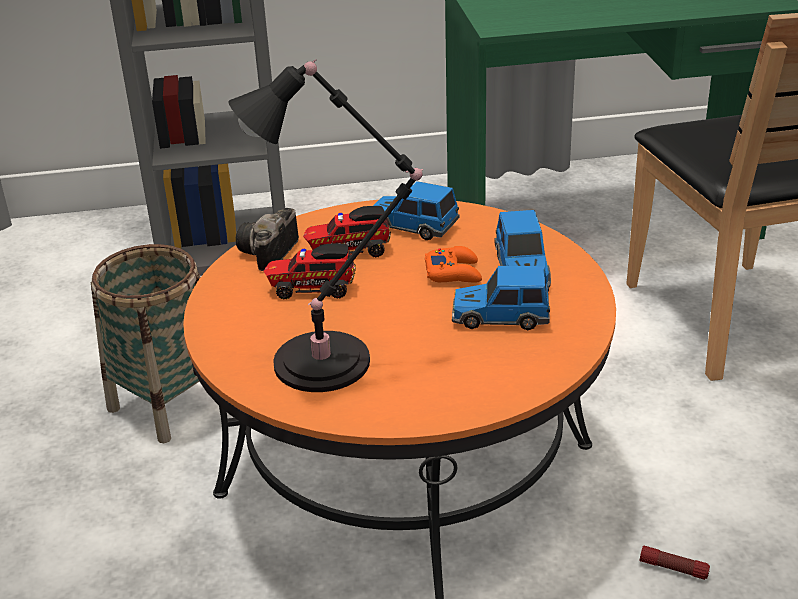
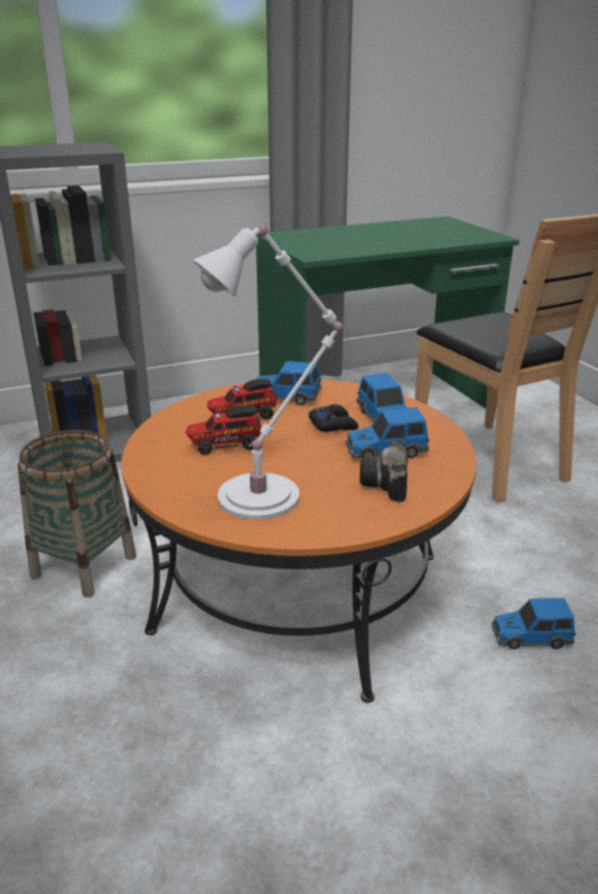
camera: 15 degrees left, 5 degrees down
black table lamp [228,59,423,392] -> white table lamp [193,223,343,520]
camera [236,208,299,271] -> camera moved to [360,440,408,502]
orange game controller [425,246,482,283] -> black game controller [308,404,359,432]
flashlight [640,545,710,580] -> toy car [491,598,576,649]

